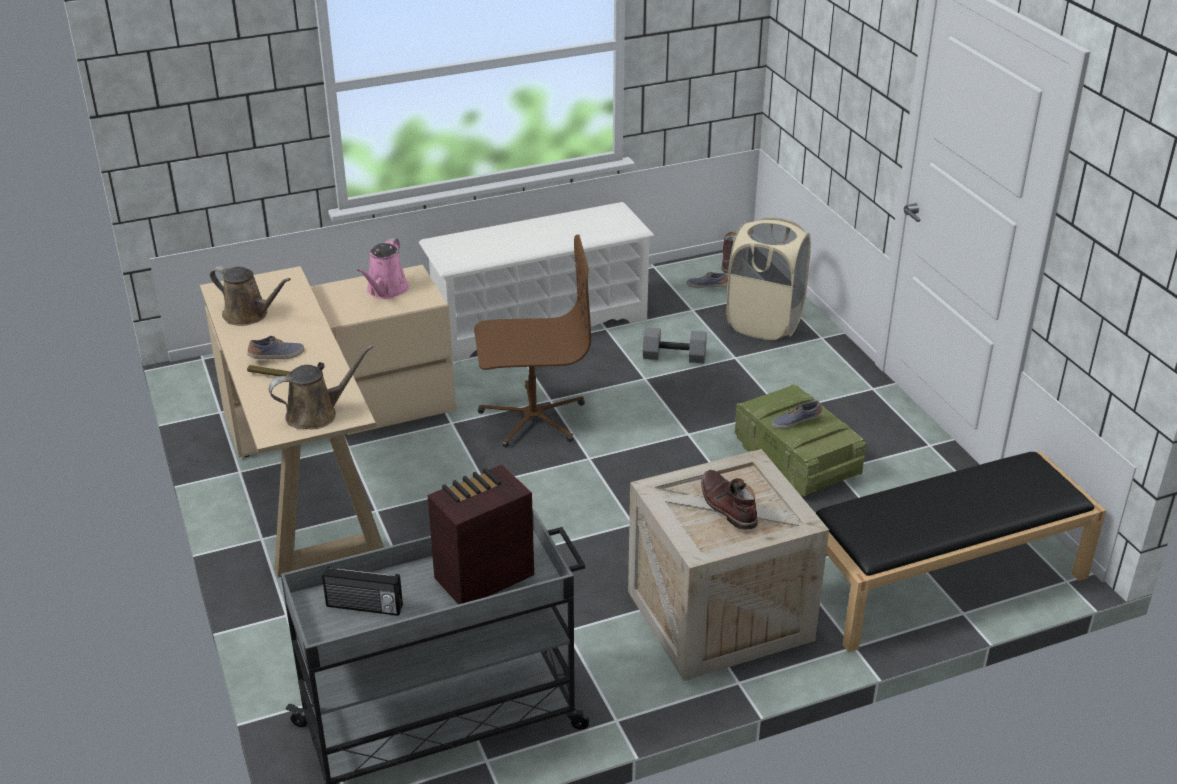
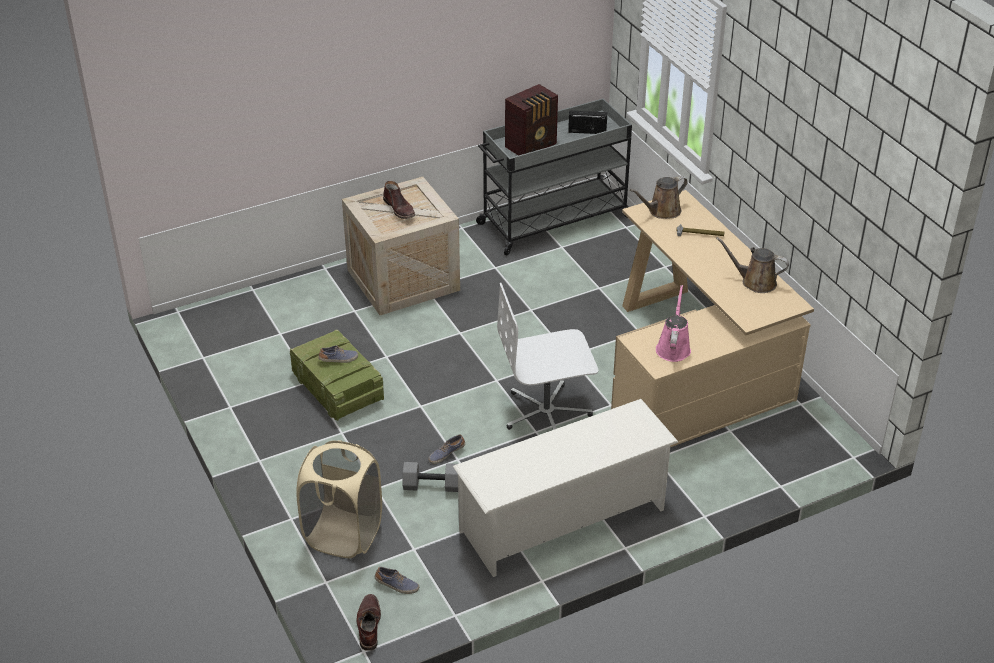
camera: 175 degrees right, 5 degrees up
shoe [247,336,304,359] -> shoe moved to [428,435,465,464]
brown office chair [474,235,591,447] -> white office chair [497,283,598,430]
black bench [815,451,1106,652] -> none

